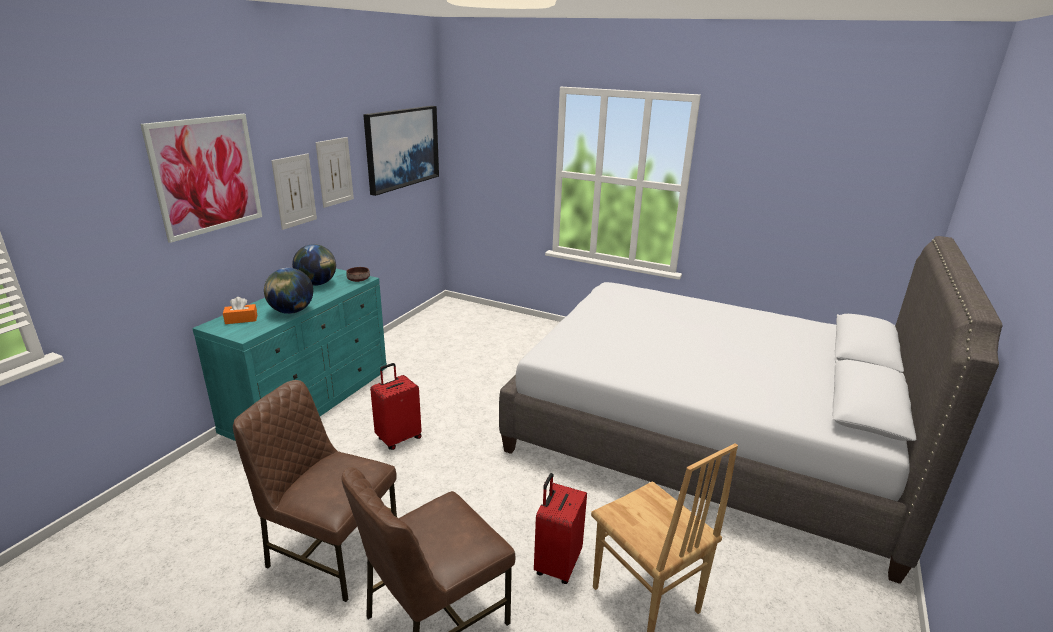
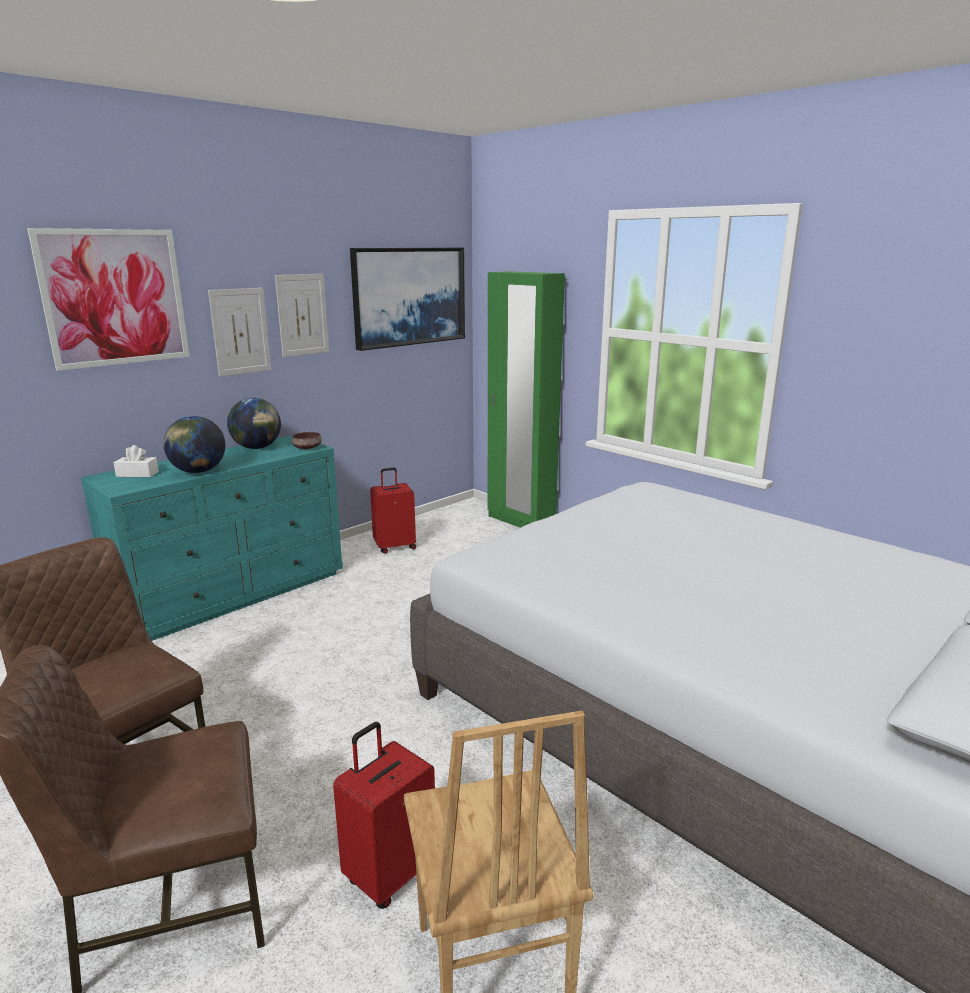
camera: 20 degrees right, 5 degrees down
orange tissue box [223,297,257,324] -> white tissue box [114,445,159,477]
red suitcase [370,363,422,450] -> red suitcase moved to [370,468,416,553]
none -> green wardrobe [488,271,565,528]

